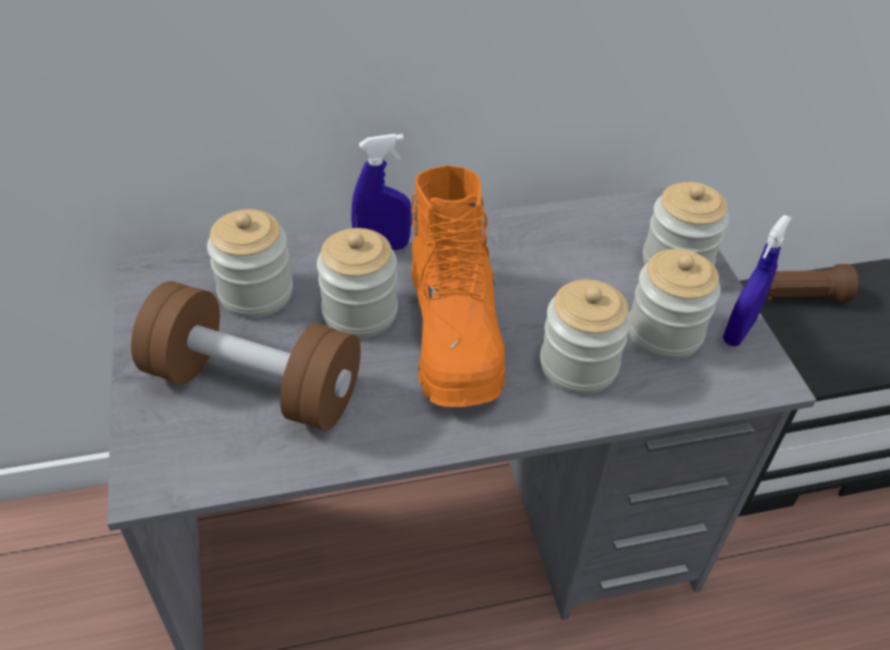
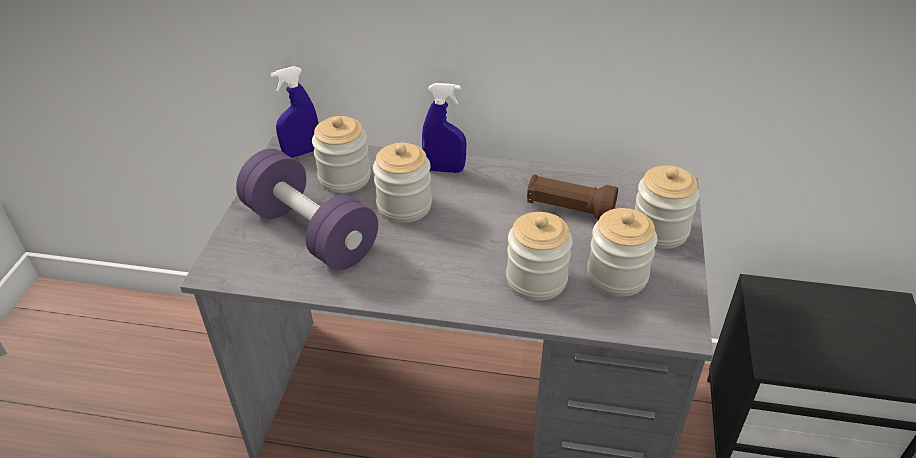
camera: 25 degrees right, 5 degrees down
brown dumbbell [131,281,361,431] -> purple dumbbell [236,149,378,270]
orange boot [411,165,506,407] -> none
blue spray bottle [723,215,792,346] -> blue spray bottle moved to [271,66,319,158]
brown flashlight [765,264,859,302] -> brown flashlight moved to [527,175,618,221]

